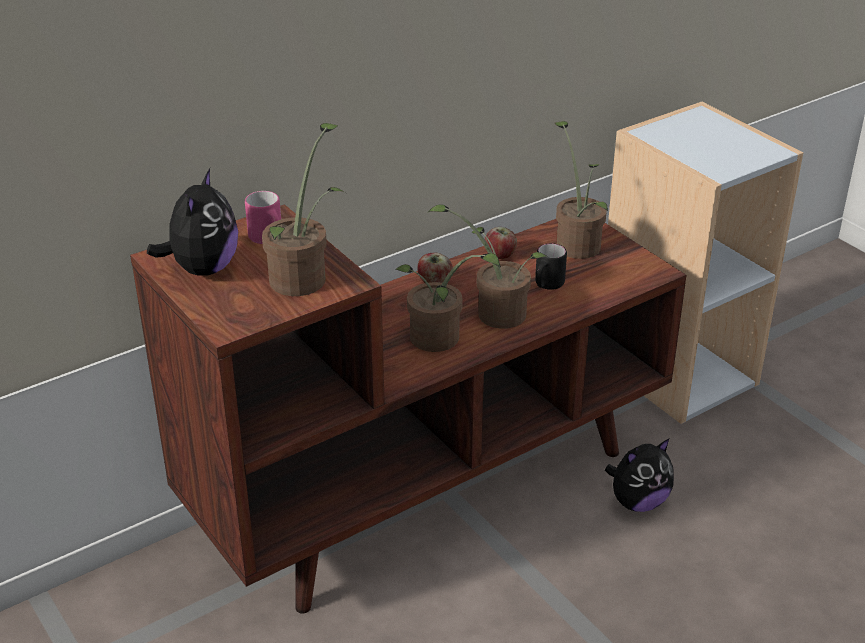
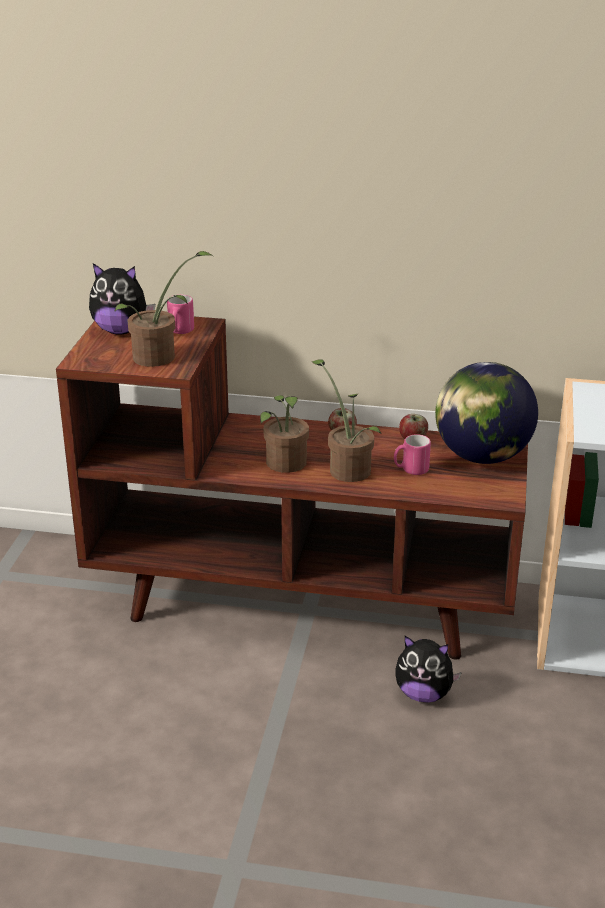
camera: 45 degrees right, 5 degrees down
plush toy [147,168,238,276] -> plush toy turned 45 degrees clockwise [89,263,155,335]
black mug [535,243,567,290] -> pink mug [394,434,431,475]
potted plant [555,121,608,259] -> globe [435,362,538,464]

